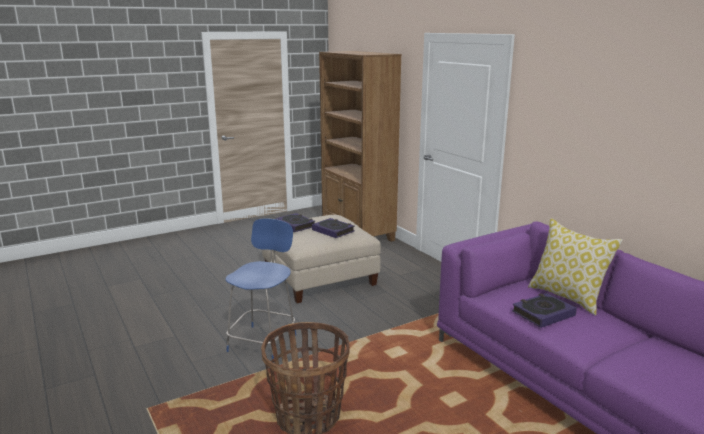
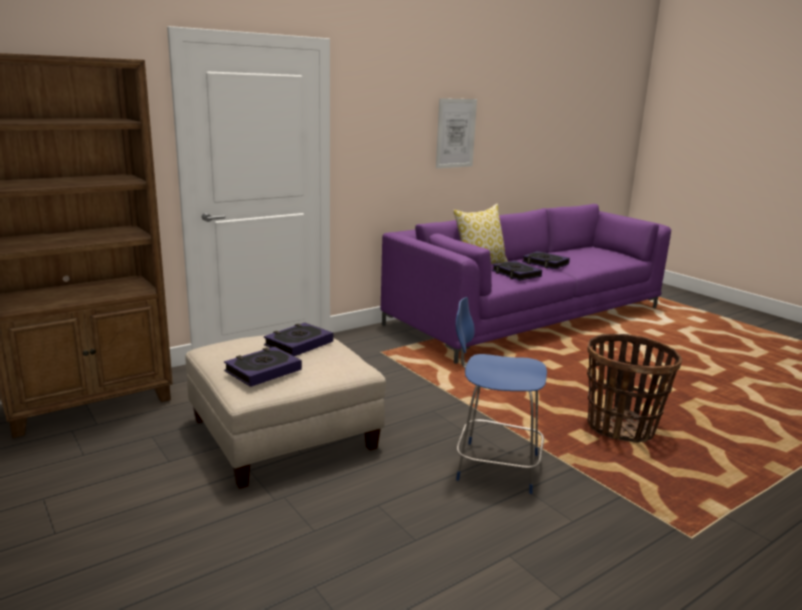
camera: 95 degrees left, 0 degrees up
none -> picture [436,98,477,168]
none -> book [522,251,570,269]

